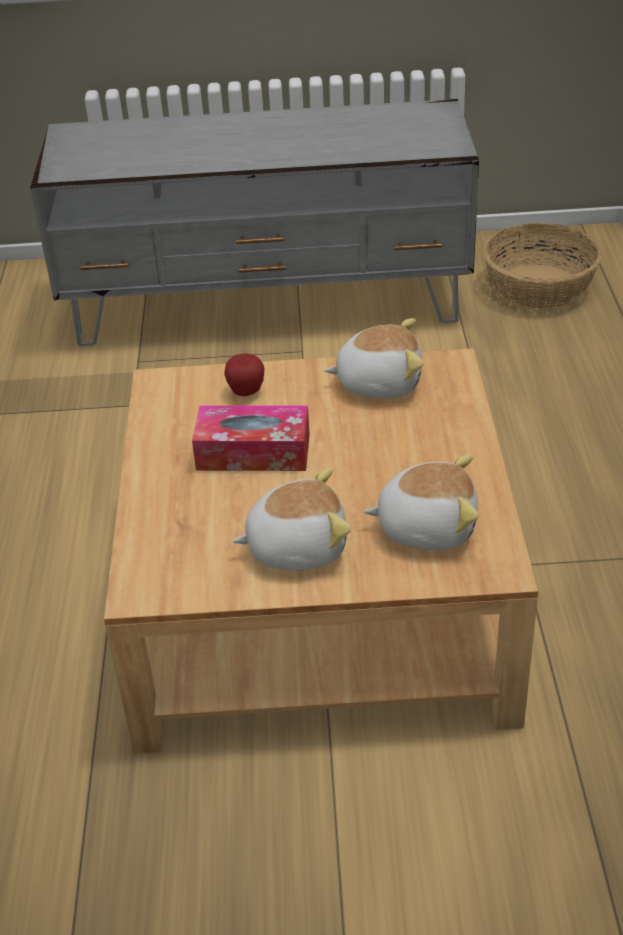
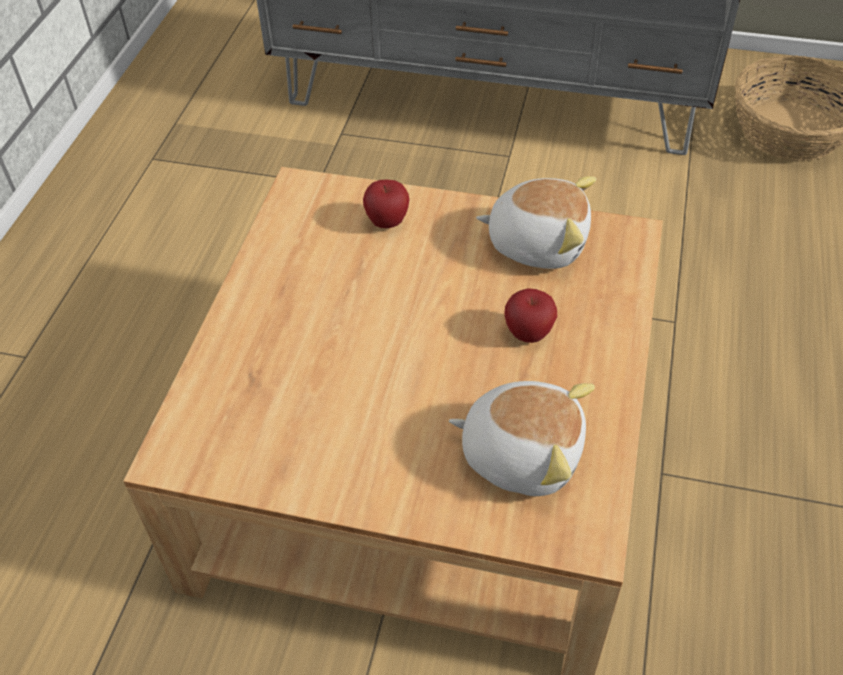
camera: 15 degrees right, 10 degrees up
tissue box [192,405,310,471] -> none
plush toy [232,468,351,570] -> none
none -> apple [504,288,557,343]

